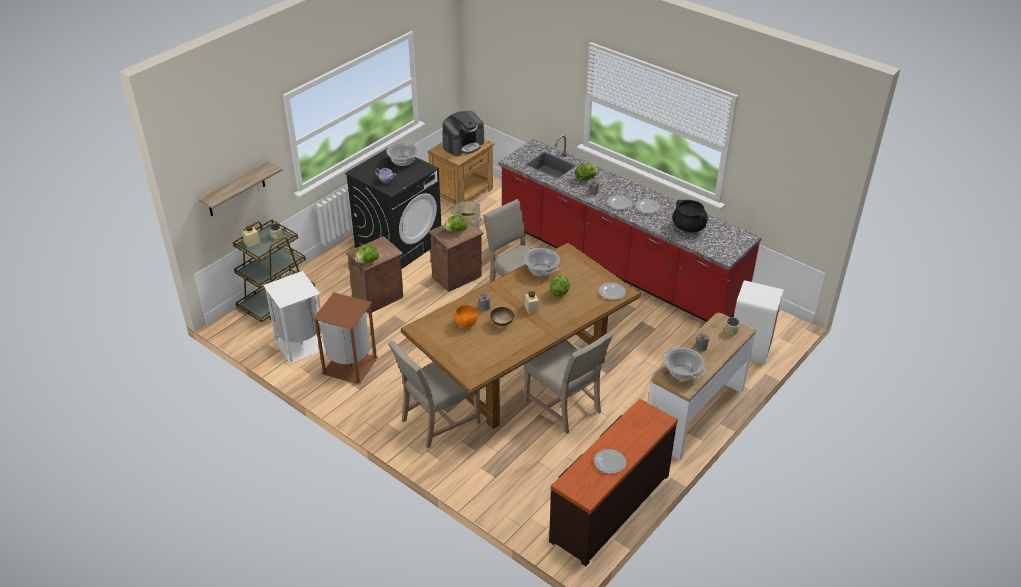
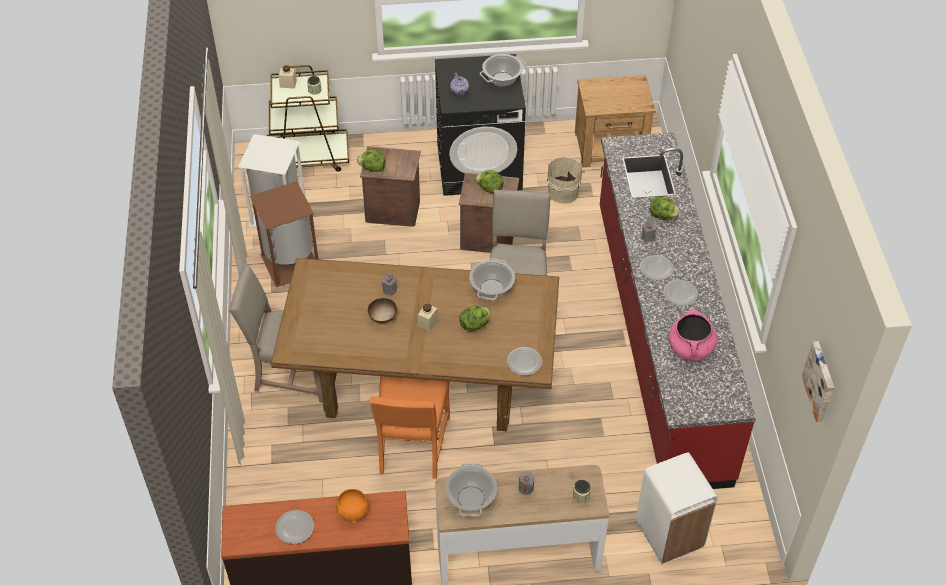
camera: 45 degrees right, 10 degrees up
shelf [198,161,282,216] -> none
coffee machine [442,111,484,156] -> none
orange bowl [454,305,478,327] -> orange bowl moved to [336,489,369,523]
beige chair [524,332,613,434] -> orange chair [370,376,450,479]
black cooking pot [672,200,708,232] -> pink cooking pot [669,309,717,361]
none -> picture [802,341,834,422]

